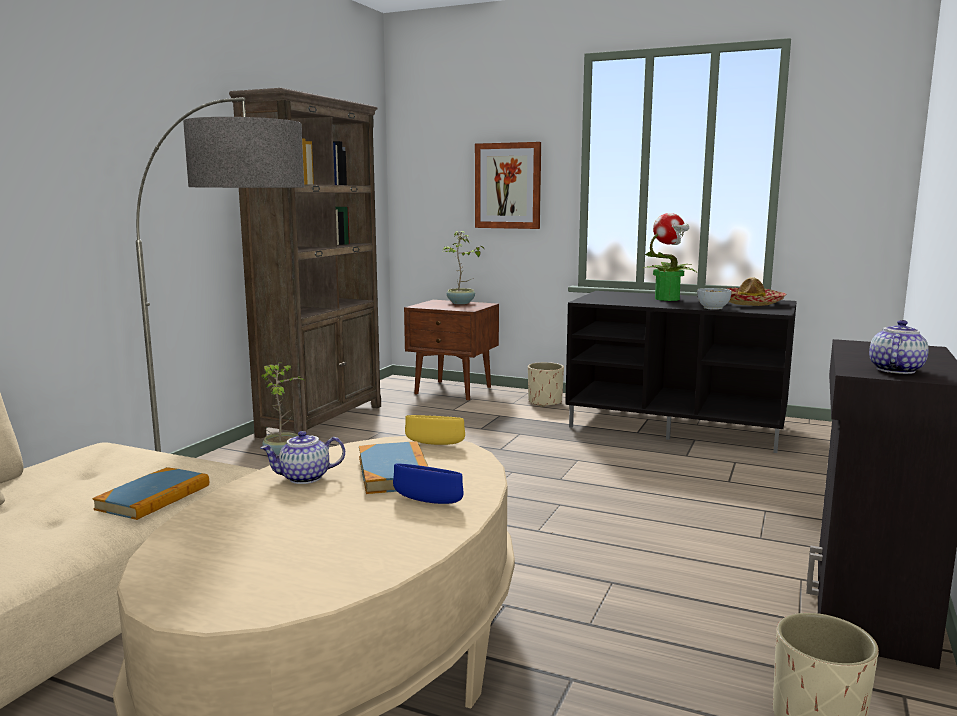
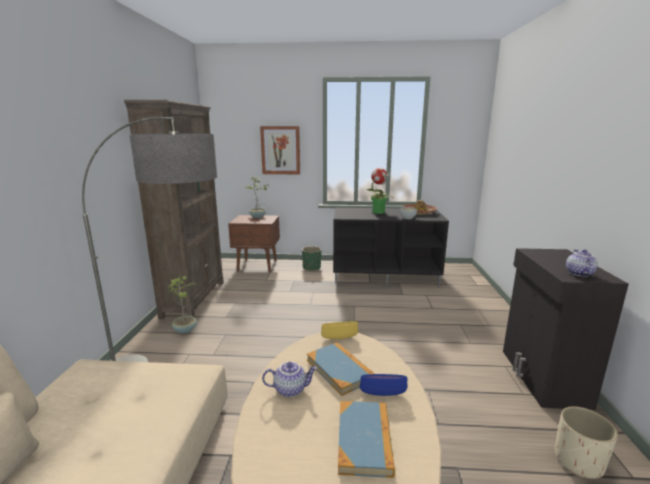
camera: 20 degrees left, 5 degrees up
book [92,467,209,520] -> book moved to [338,401,395,478]
teapot [260,431,345,484] -> teapot turned 150 degrees counterclockwise [262,362,317,397]
beige planter [528,362,564,407] -> green planter [302,246,321,271]

